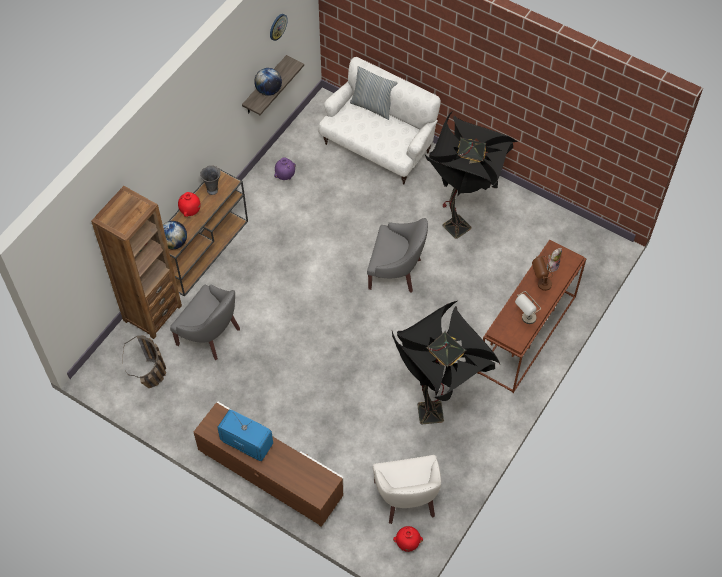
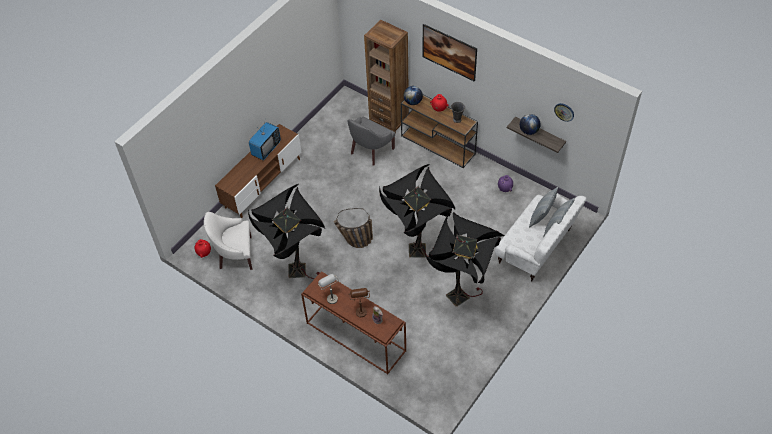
camera: 95 degrees right, 5 degrees down
basket [123,335,166,388] -> basket moved to [334,208,373,248]
grey armchair [367,218,428,292] -> black floor lamp [379,164,455,258]
none -> picture [423,24,477,82]
none -> pillow [529,187,558,228]

